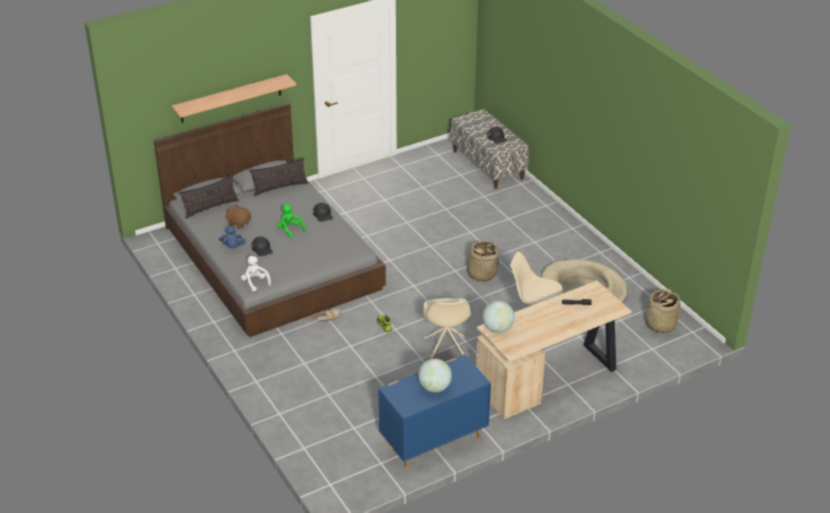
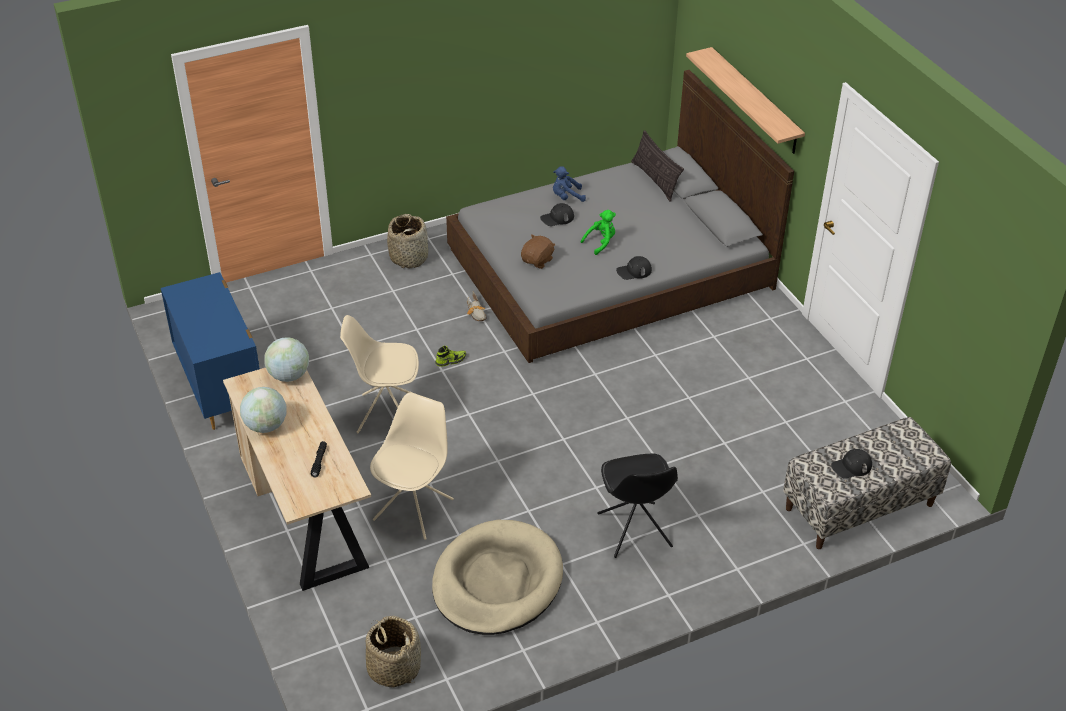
camera: 95 degrees right, 5 degrees up
brown plush toy [226,204,251,229] -> brown plush toy moved to [521,234,555,269]
white plush toy [241,256,271,292] -> none
pillow [250,157,309,196] -> none
globe [418,359,452,393] -> globe moved to [240,387,287,433]
basket [461,241,502,281] -> basket moved to [387,214,428,268]
none -> black chair [597,454,678,558]

